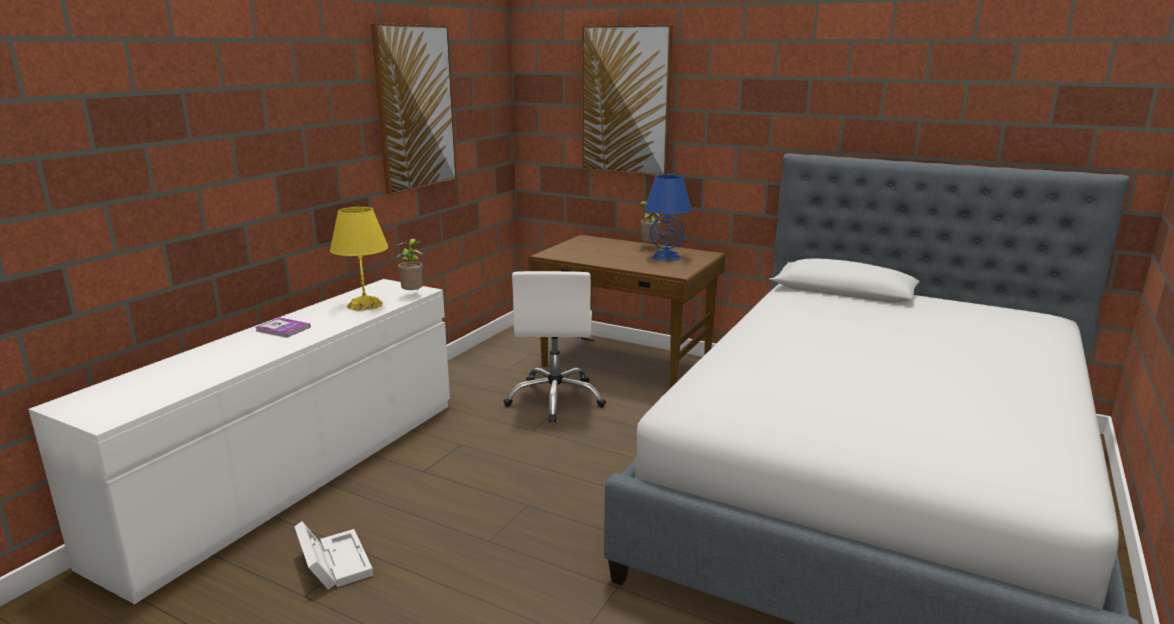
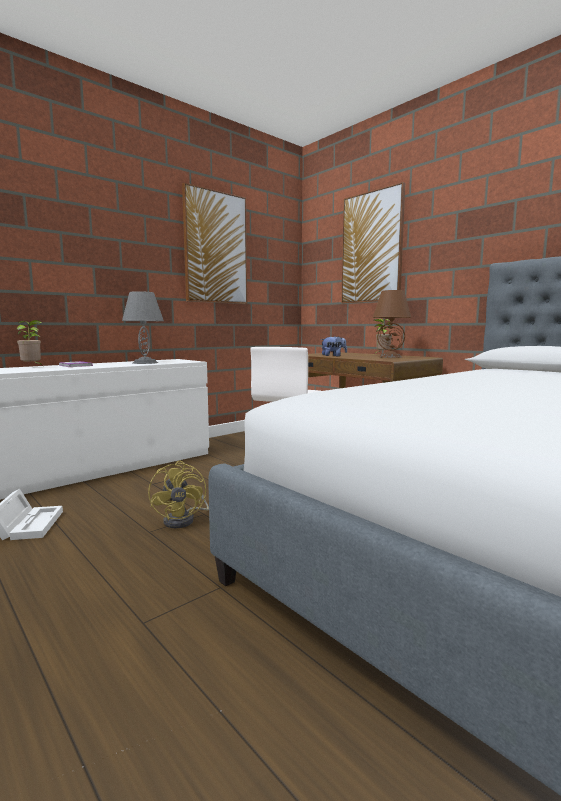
camera: 20 degrees right, 10 degrees down
yellow table lamp [330,207,389,311] -> grey table lamp [122,291,164,364]
potted plant [396,239,423,290] -> potted plant moved to [17,320,43,366]
blue table lamp [645,175,692,261] -> brown table lamp [373,290,411,358]
none -> yellow fan [148,461,209,528]
none -> plush toy [321,336,347,356]

